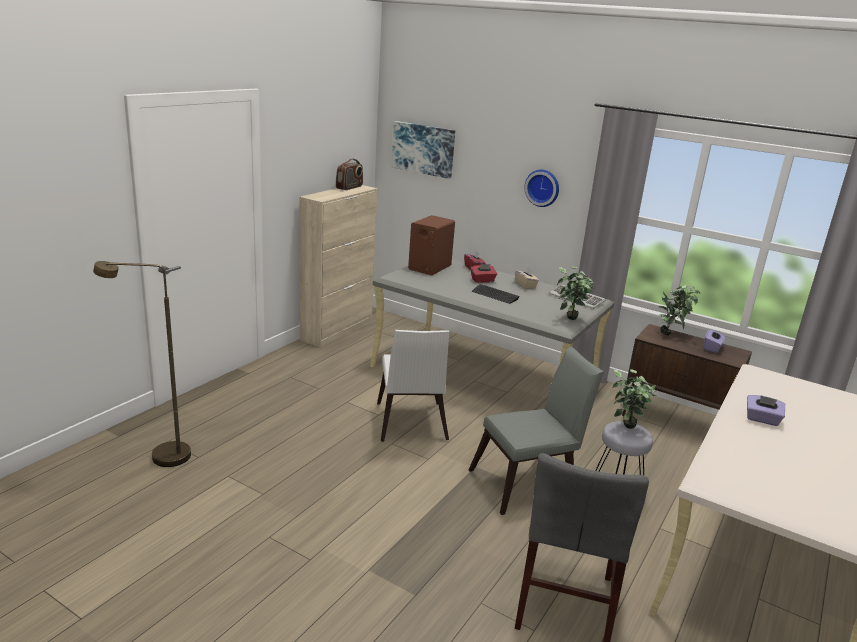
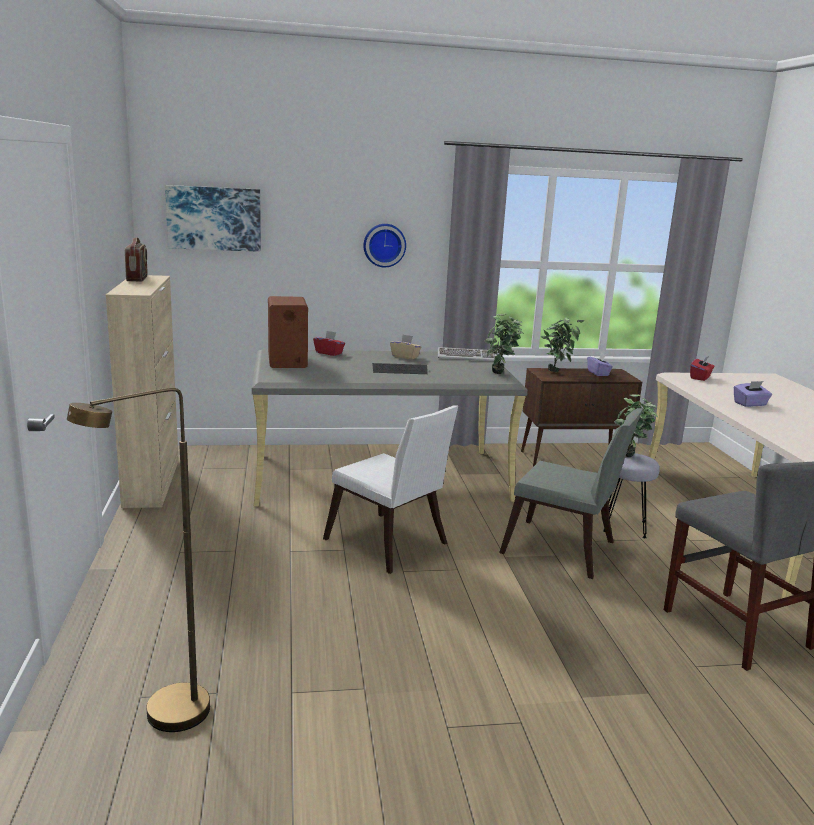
camera: 40 degrees left, 5 degrees down
grey chair [469,347,604,515] -> grey chair turned 90 degrees clockwise [499,408,643,579]
red tissue box [471,264,497,283] -> red tissue box moved to [690,356,714,381]

